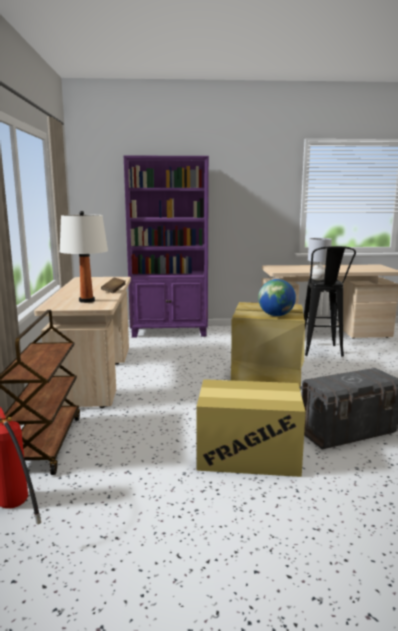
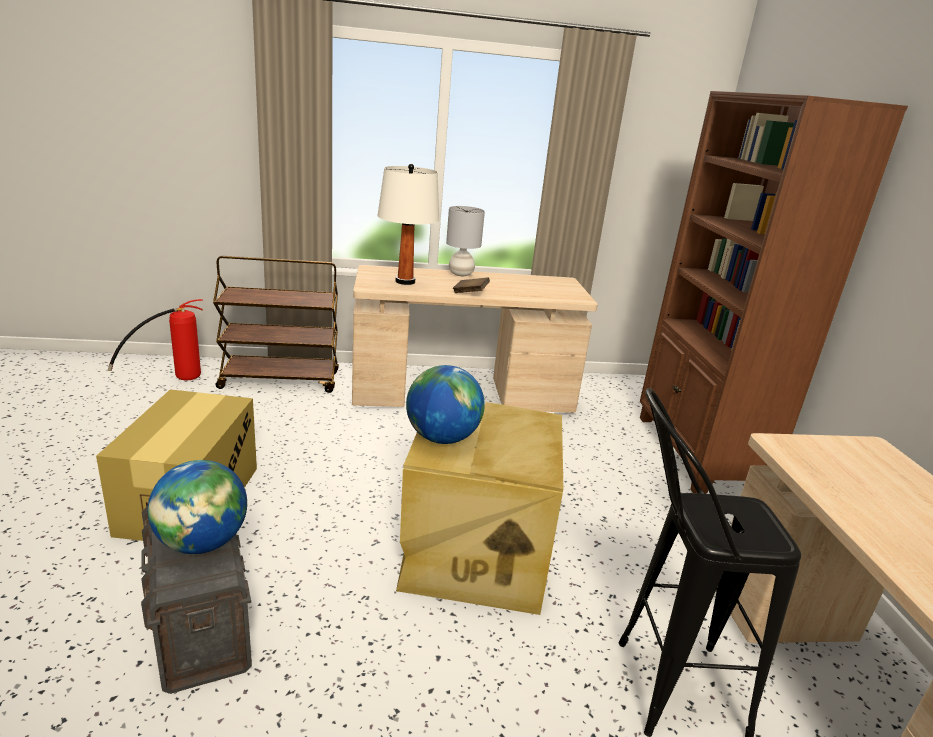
camera: 85 degrees right, 10 degrees up
purple bookcase [124,155,209,338] -> brown bookcase [640,91,908,494]
grey table lamp [308,238,332,280] -> grey table lamp moved to [446,206,485,276]
none -> globe [148,460,247,554]

